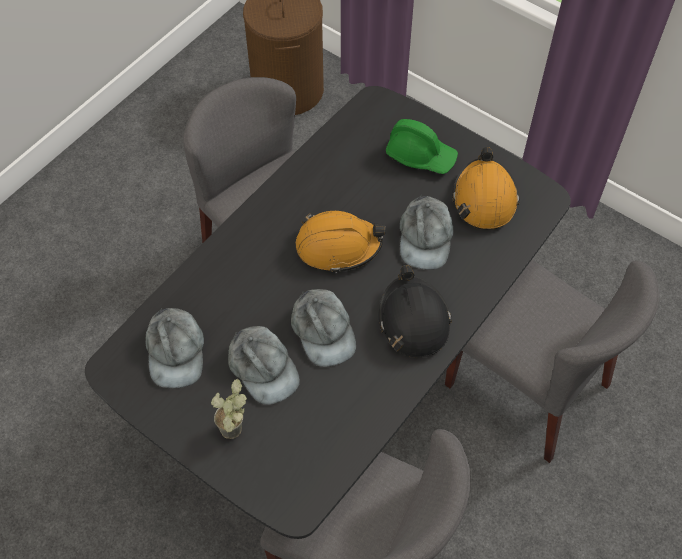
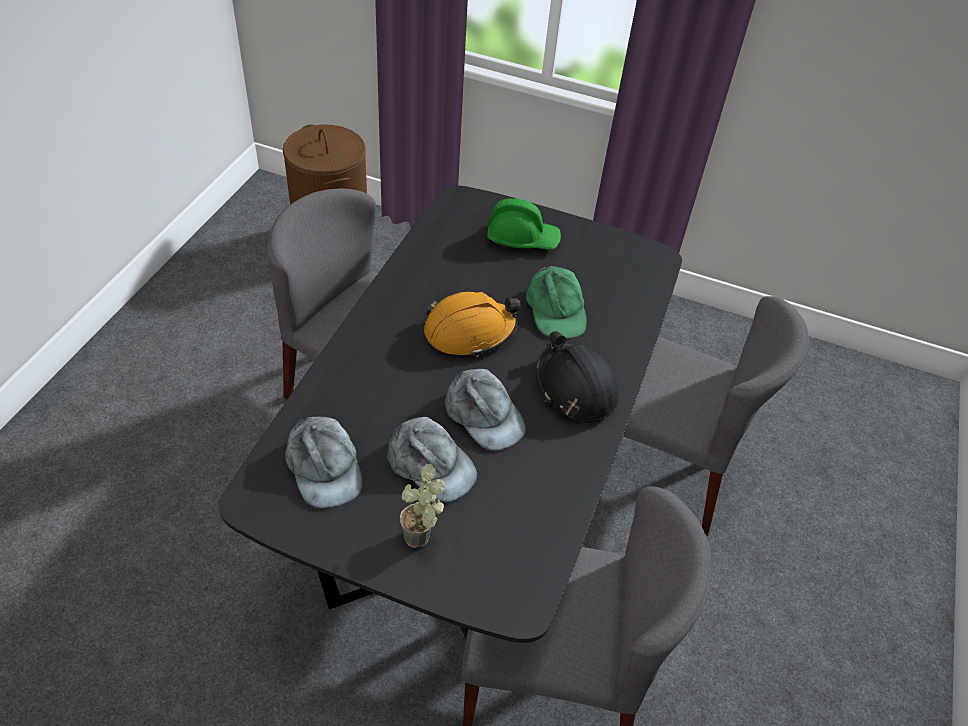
camera: 20 degrees left, 10 degrees down
grey cap [400,195,453,270] -> green cap [526,265,587,339]
orange hard hat [452,147,520,230] -> none

